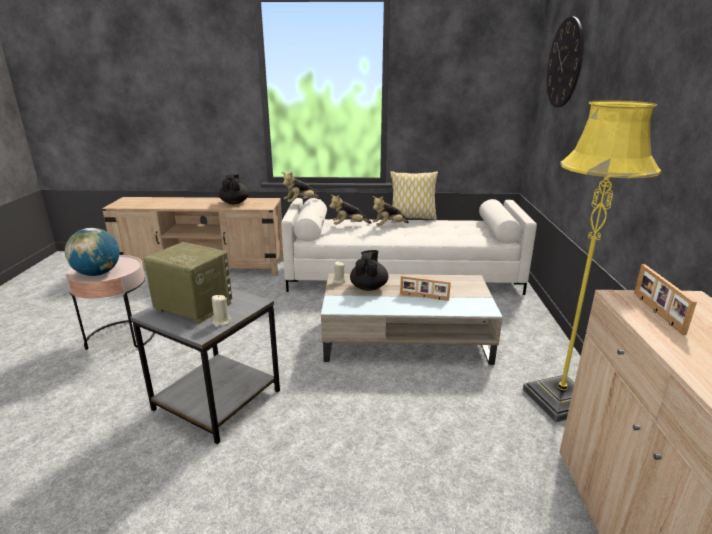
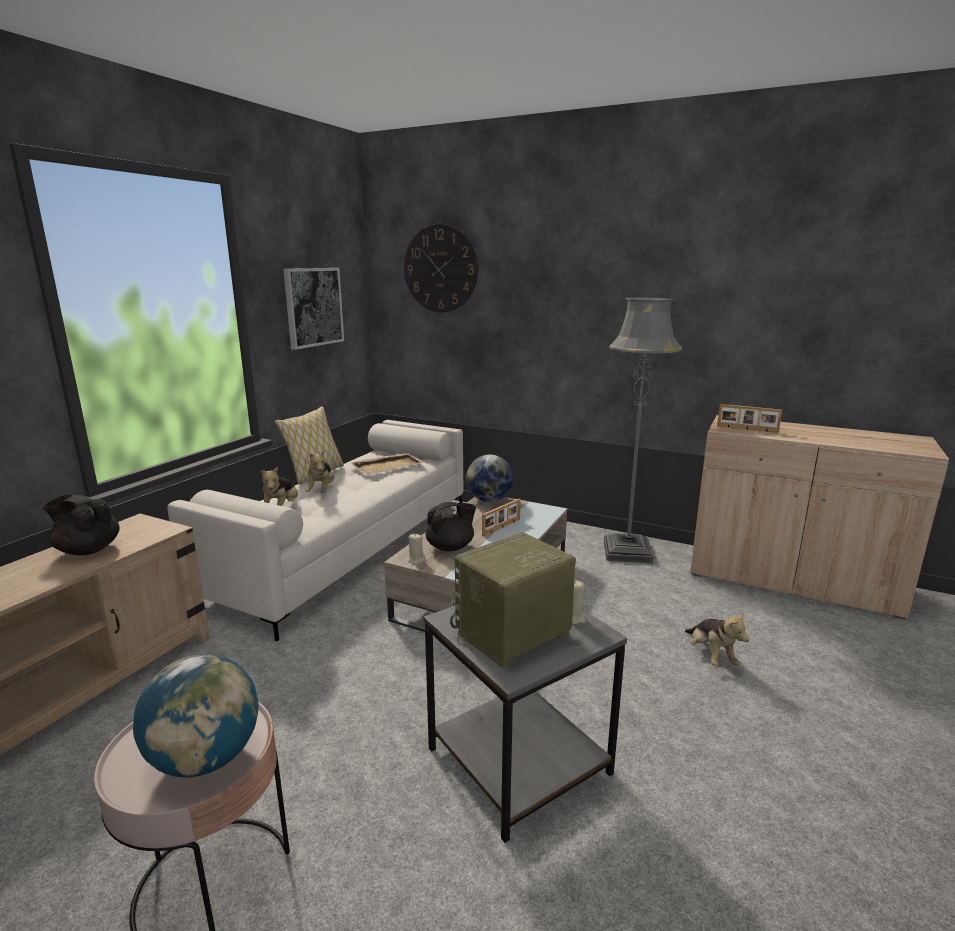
camera: 65 degrees left, 5 degrees down
plush toy [282,172,320,203] -> plush toy moved to [685,612,749,666]
black teapot [350,250,388,291] -> black teapot turned 120 degrees clockwise [426,502,476,552]
yellow floor lamp [523,100,661,423] -> grey floor lamp [604,297,682,564]
none -> picture [283,268,344,350]
none -> beige tray [351,452,425,476]
none -> globe [466,455,513,502]

